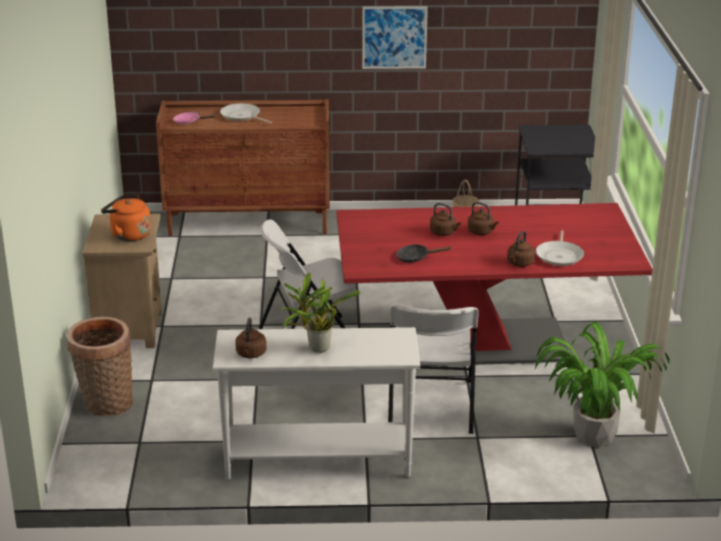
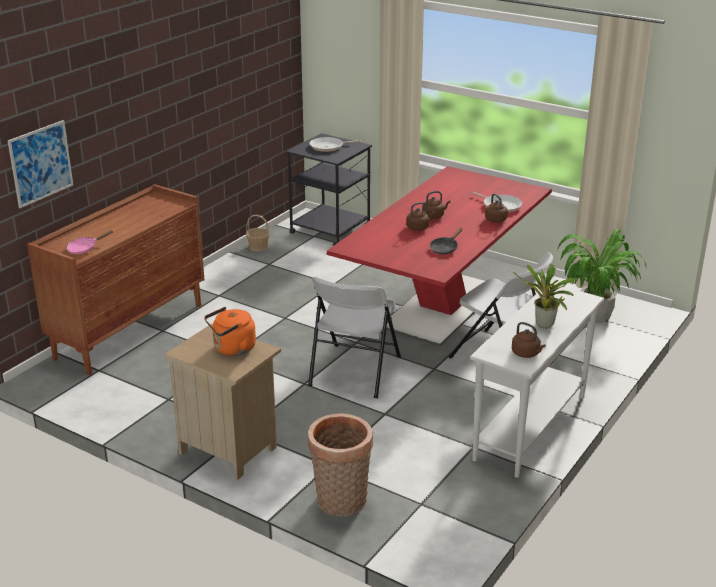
camera: 55 degrees left, 0 degrees up
frying pan [220,103,272,123] -> frying pan moved to [309,137,361,152]
picture [362,6,428,69] -> picture moved to [8,120,73,208]

